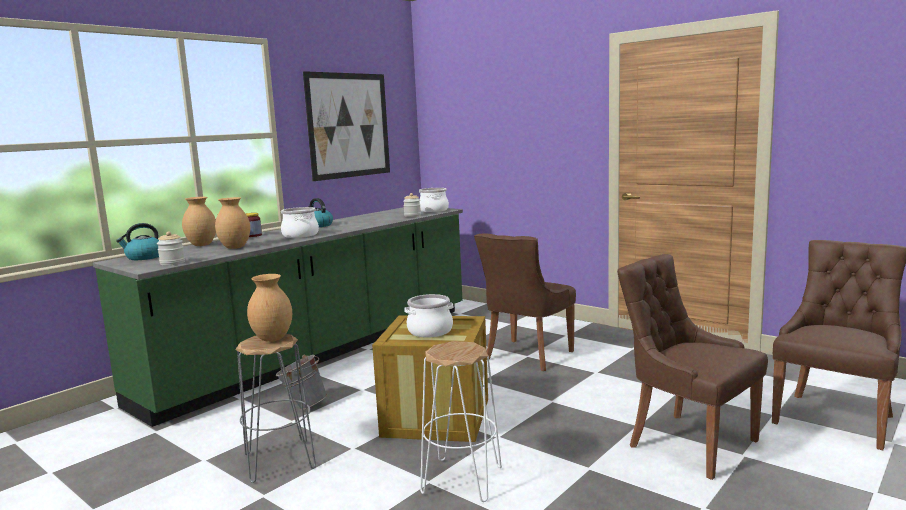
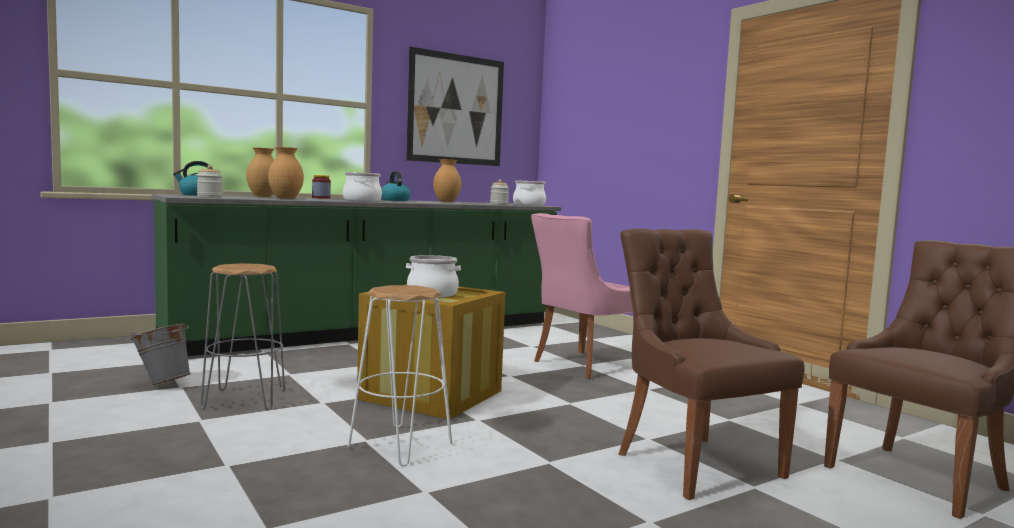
camera: 15 degrees right, 5 degrees down
brown vase [247,274,292,342] -> brown vase moved to [433,159,462,202]
grey bucket [276,355,327,410] -> grey bucket moved to [130,324,191,385]
brown chair [474,233,576,371] -> pink chair [531,213,633,379]

